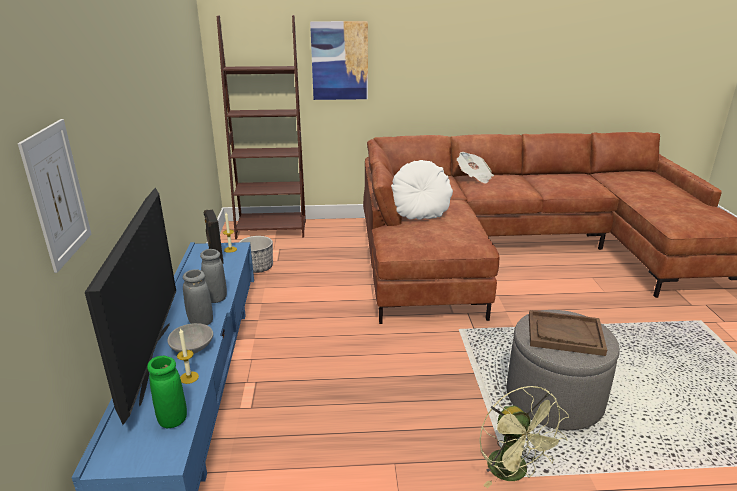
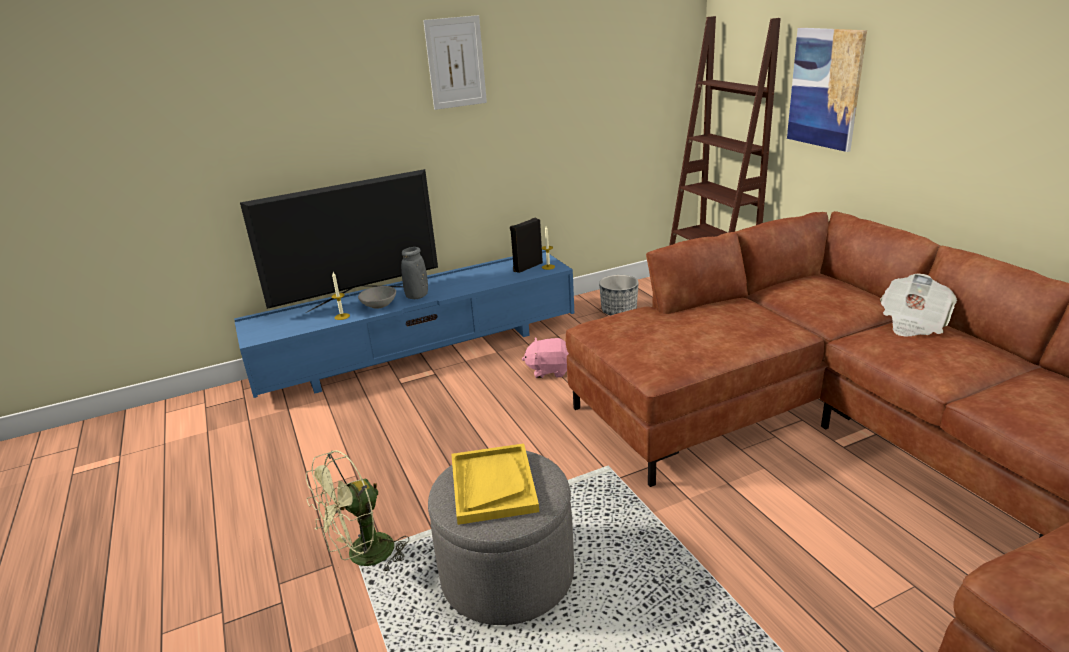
camera: 70 degrees right, 0 degrees up
picture [18,119,91,273] -> picture moved to [423,15,487,110]
green vase [147,356,187,428] -> none
grey vase [200,249,227,303] -> none
white pillow [391,160,453,220] -> none
brown tray [529,310,607,356] -> yellow tray [451,444,539,525]
none -> pink plush toy [522,338,569,378]

